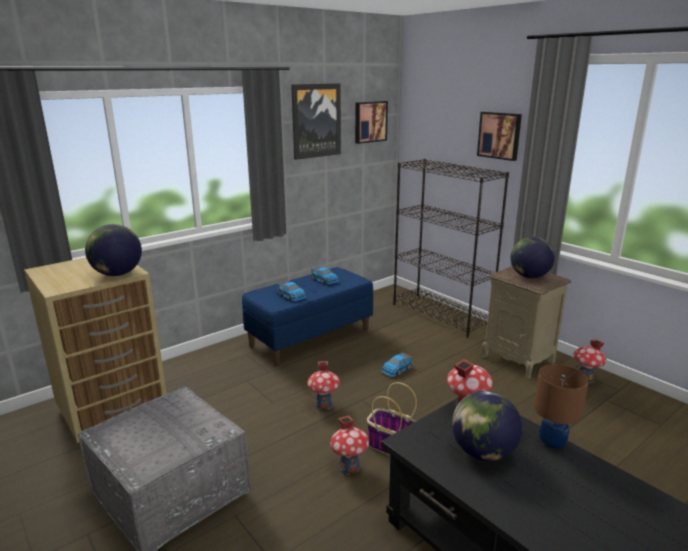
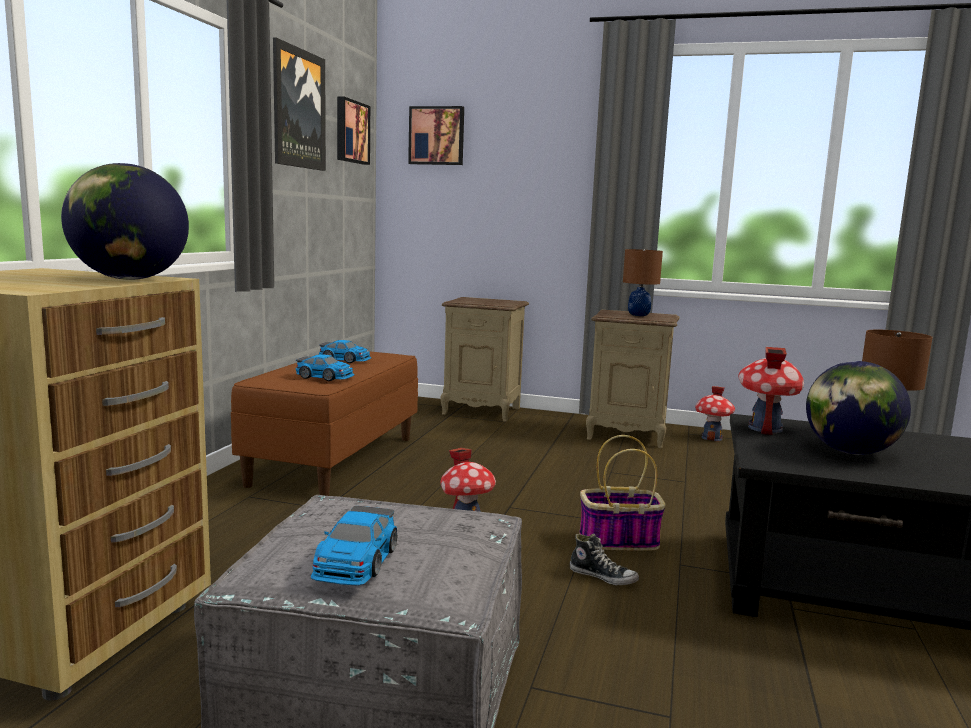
camera: 35 degrees left, 10 degrees down
blue bench [242,267,373,366] -> brown bench [231,351,418,496]
toy house [330,415,369,475] -> shoe [570,534,639,586]
toy car [381,353,412,377] -> toy car moved to [311,506,398,586]
black bookcase [393,159,509,338] -> beige nightstand [440,297,529,422]
picture [477,112,522,161] -> picture moved to [408,106,464,165]
globe [511,237,555,278] -> brown table lamp [623,249,663,316]

